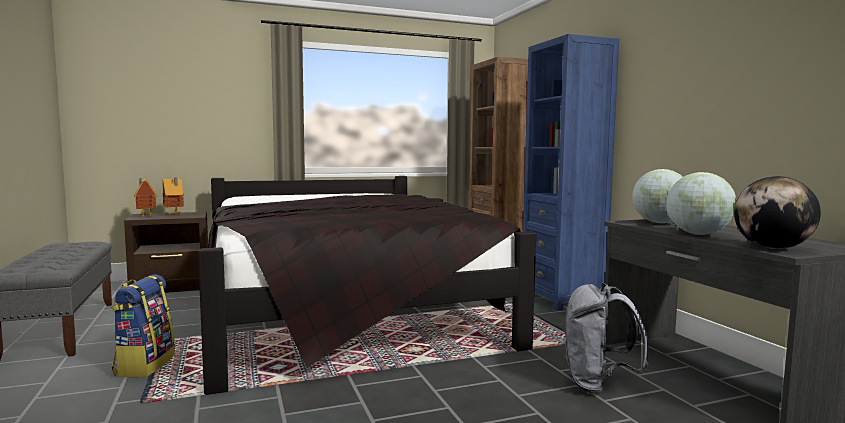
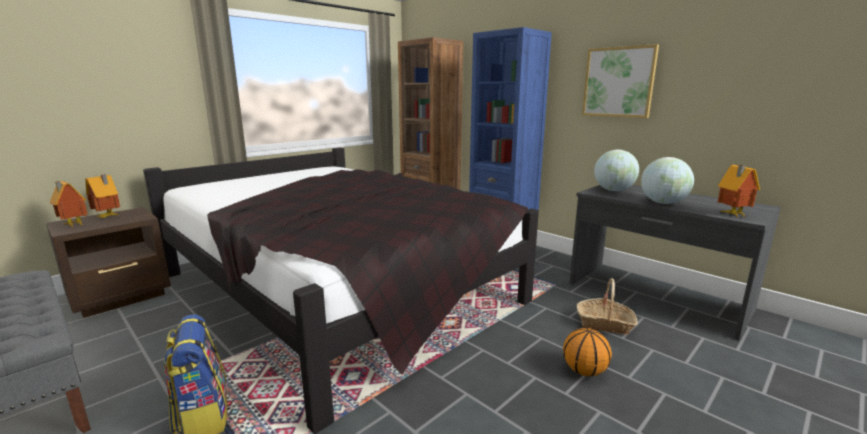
camera: 25 degrees left, 10 degrees up
grey backpack [564,283,649,394] -> basket [577,278,638,335]
globe [734,176,821,249] -> toy house [718,165,760,217]
none -> basketball [563,328,612,376]
none -> picture [582,44,659,118]

